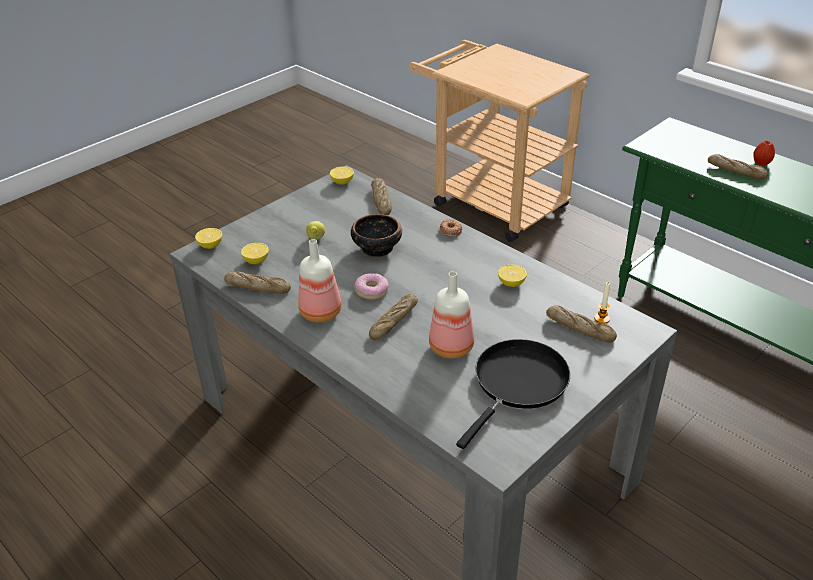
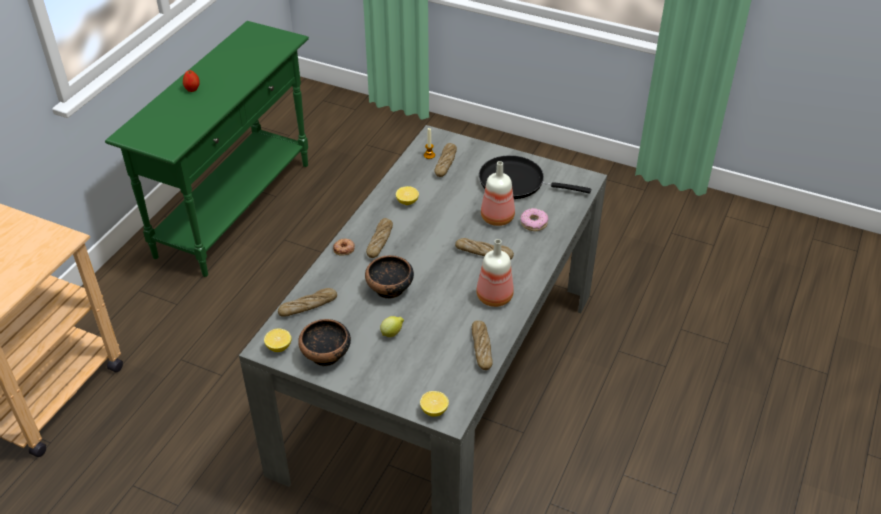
camera: 110 degrees left, 5 degrees up
lemon [241,243,269,264] -> none
donut [354,273,389,300] -> donut moved to [521,208,548,231]
bread [708,154,768,180] -> bread moved to [366,218,393,258]
none -> bowl [298,319,351,367]

